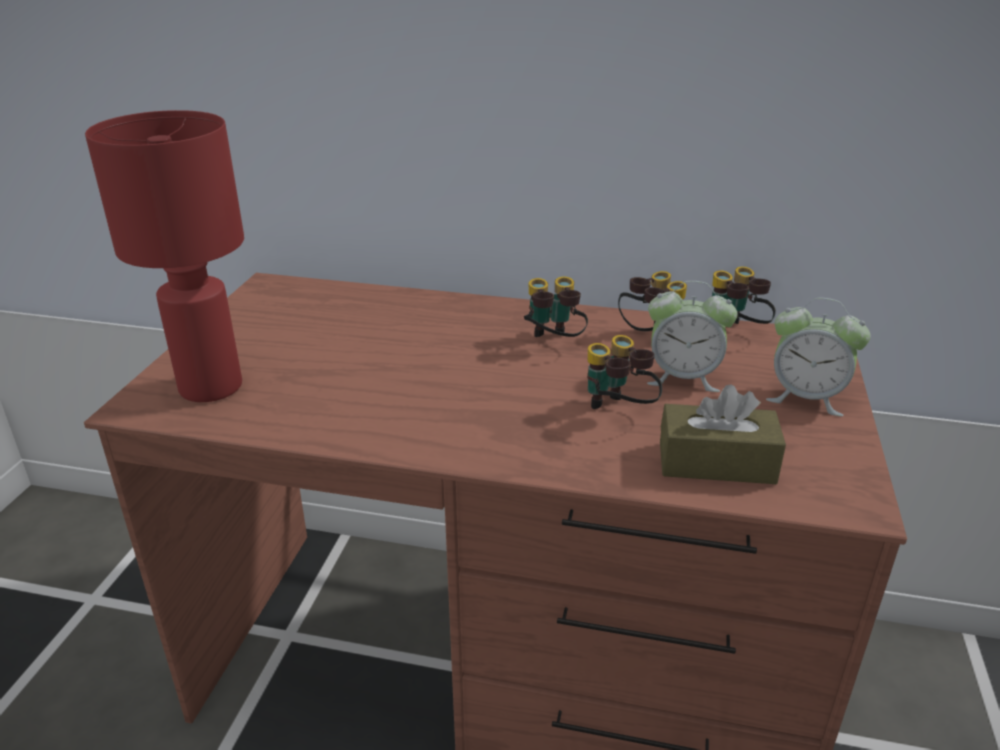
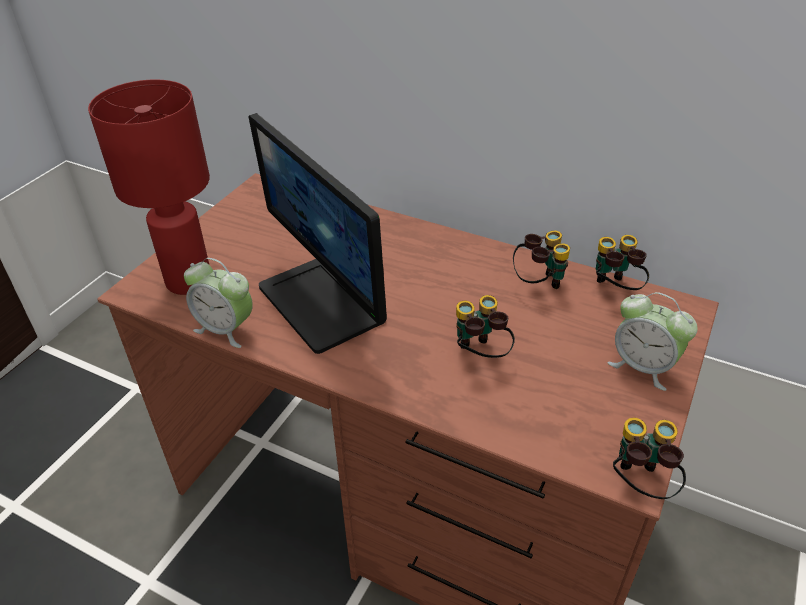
camera: 15 degrees right, 10 degrees up
binoculars [524,277,588,337] -> binoculars moved to [613,418,686,499]
alarm clock [647,281,737,392] -> alarm clock moved to [184,258,253,348]
brown tissue box [660,384,786,484] -> none
none -> monitor [249,113,387,354]

